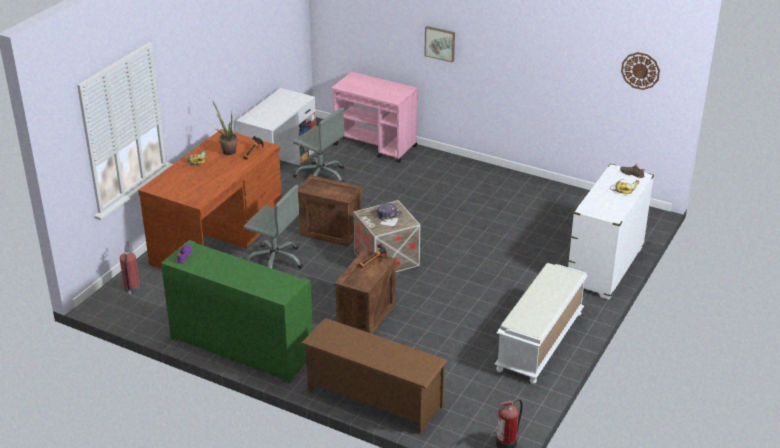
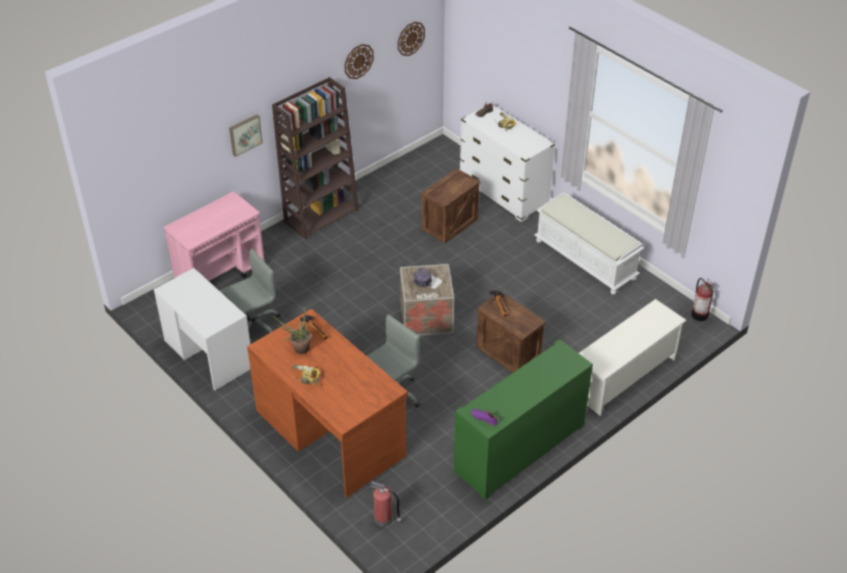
camera: 70 degrees left, 10 degrees up
crate [298,175,363,247] -> crate moved to [420,168,481,243]
brown shoe rack [301,318,448,434] -> white shoe rack [579,299,687,416]
none -> brown bookcase [272,77,359,239]
none -> wall clock [344,44,374,79]

